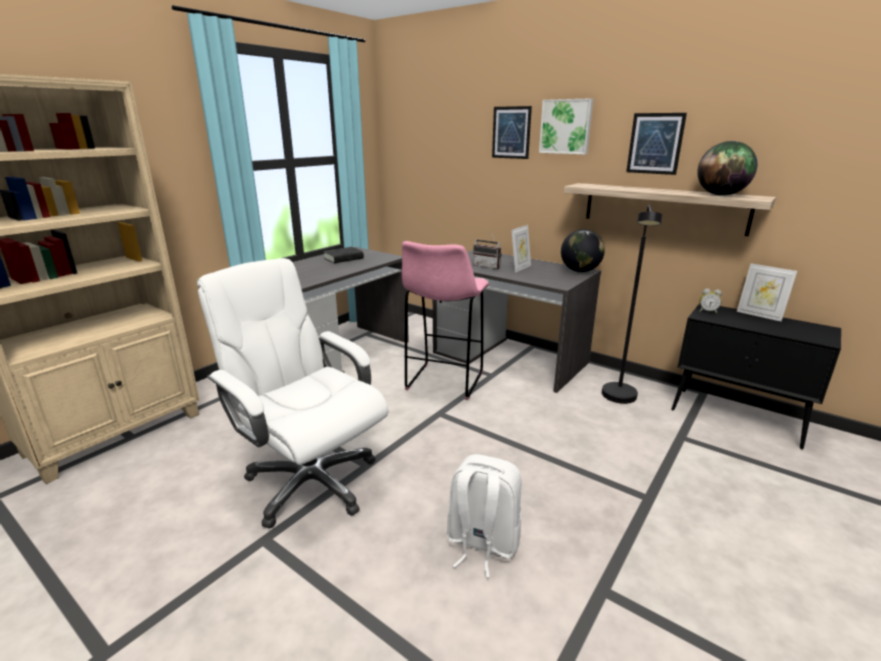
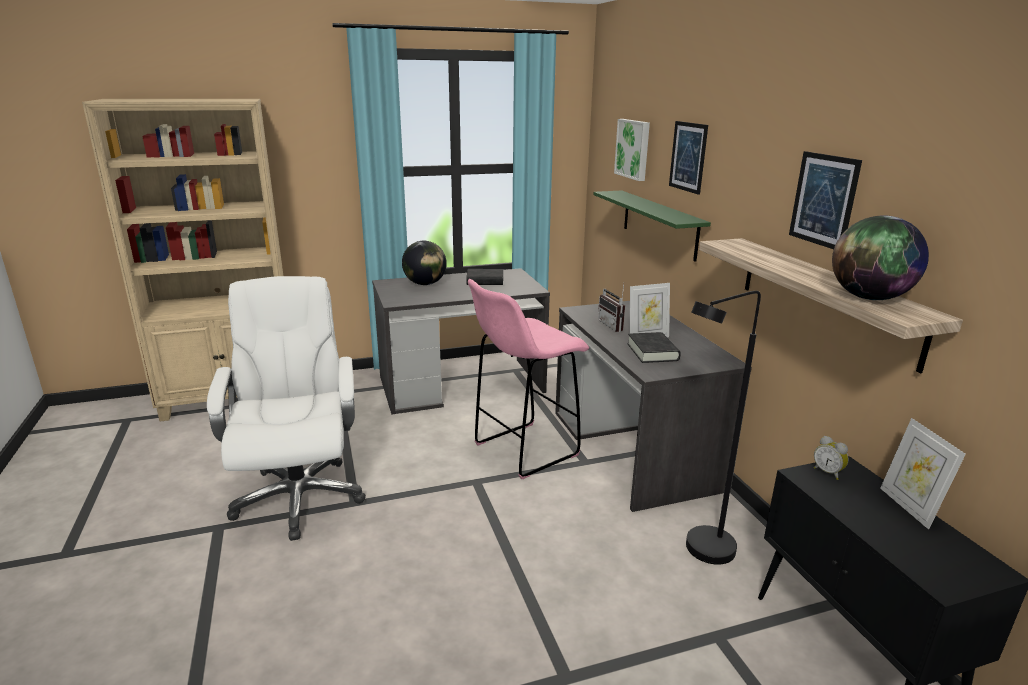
camera: 35 degrees right, 0 degrees up
white backpack [447,454,522,578] -> none
picture [539,98,593,155] -> picture moved to [614,119,650,181]
globe [561,229,605,272] -> globe moved to [402,241,447,285]
none -> green shelf [593,191,711,262]
none -> black book [627,332,681,363]

